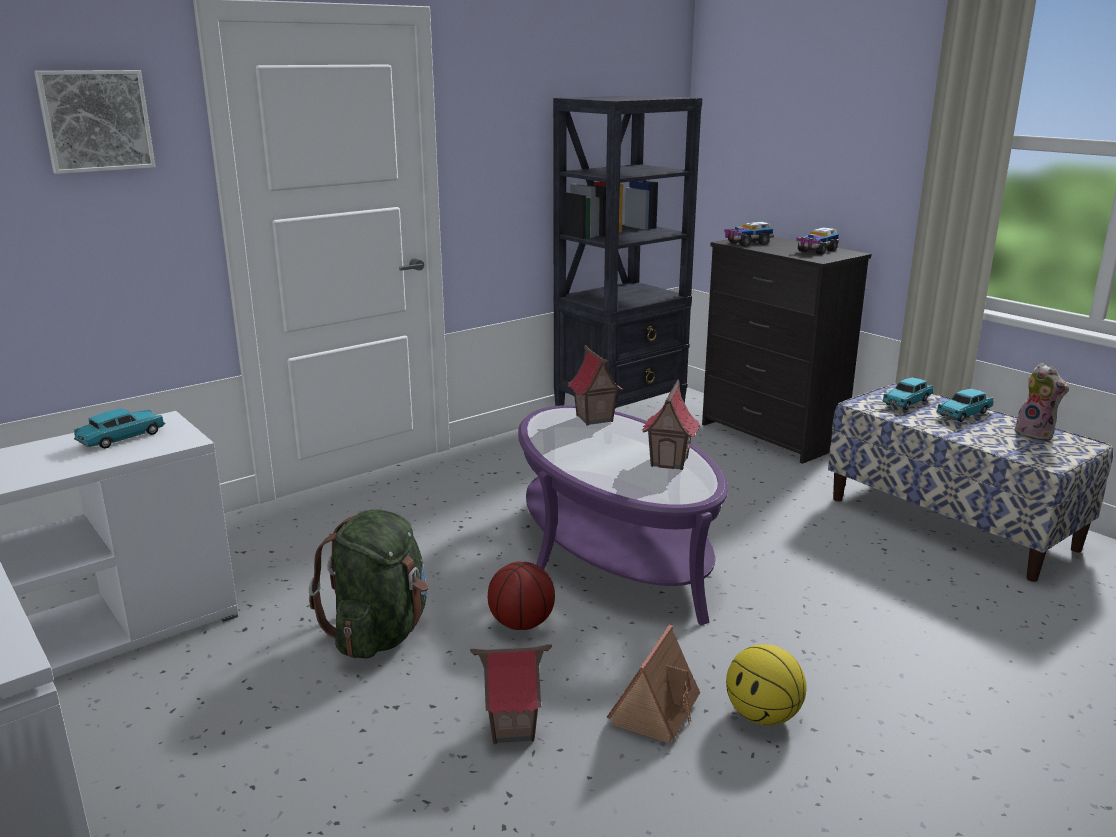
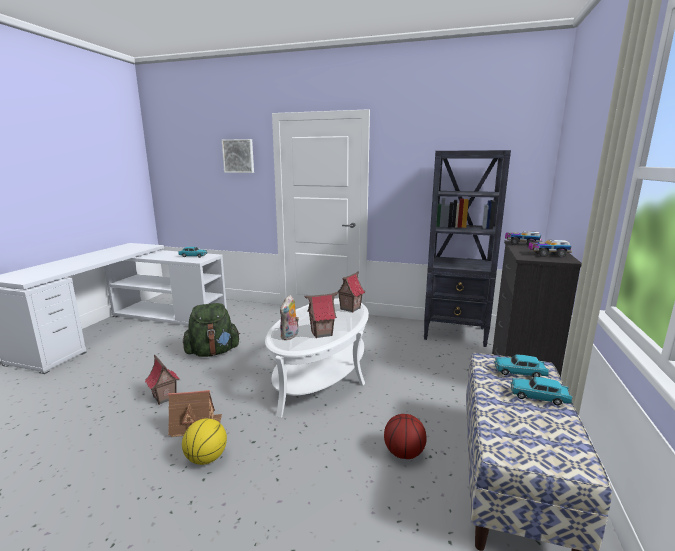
camera: 55 degrees right, 5 degrees down
basketball [488,562,555,630] -> basketball moved to [384,414,427,459]
purple coffee table [518,405,728,625] -> white coffee table [265,298,369,418]
plush toy [1015,363,1069,441] -> plush toy moved to [280,295,299,340]

